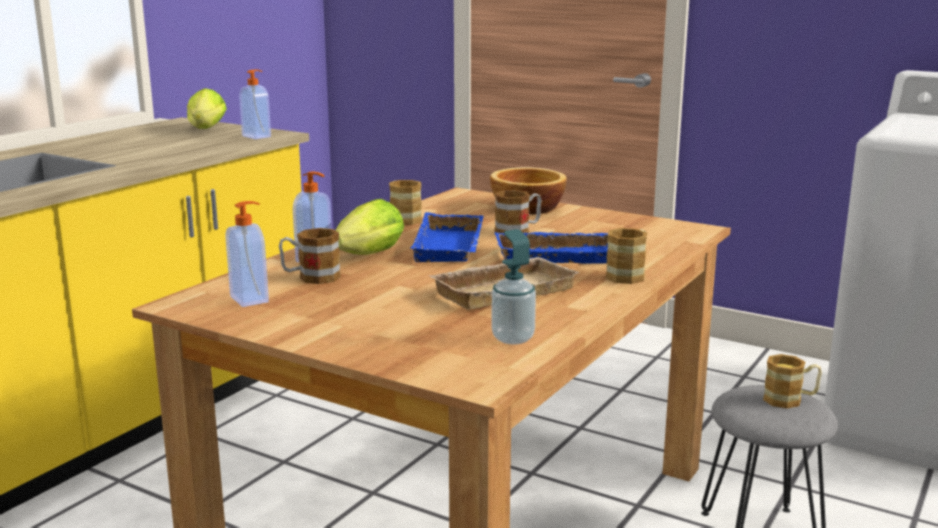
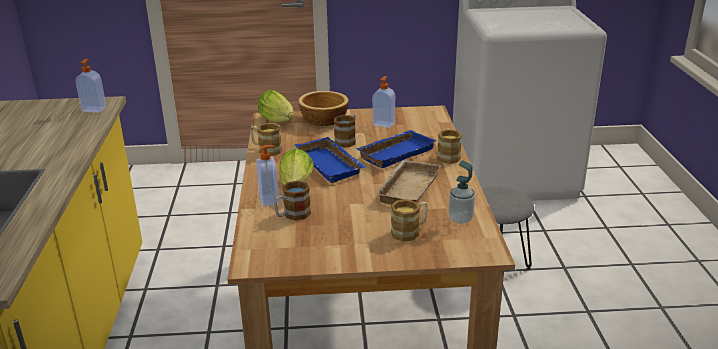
camera: 35 degrees left, 10 degrees up
lettuce [187,88,227,129] -> lettuce moved to [258,90,294,123]
soap dispenser [226,201,269,307] -> soap dispenser moved to [372,76,395,128]
mug [763,354,822,409] -> mug moved to [391,199,428,242]

